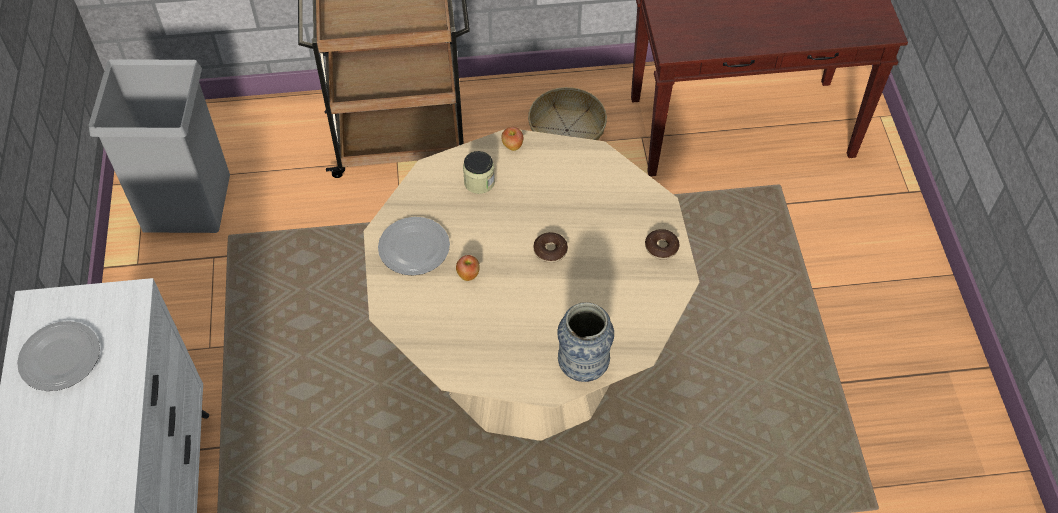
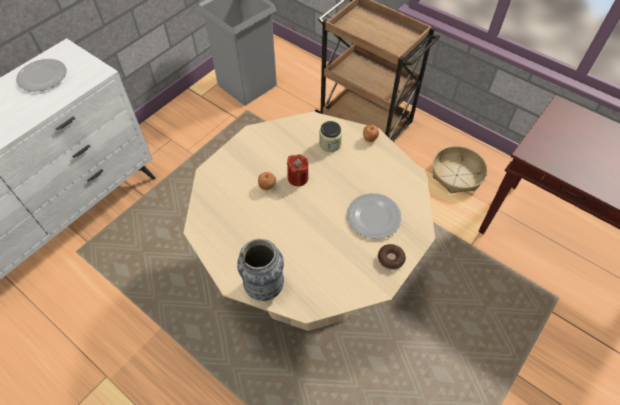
camera: 45 degrees right, 0 degrees up
plate [378,217,450,276] -> plate moved to [347,193,402,239]
donut [533,232,568,263] -> none
none -> red candle [287,154,308,186]

